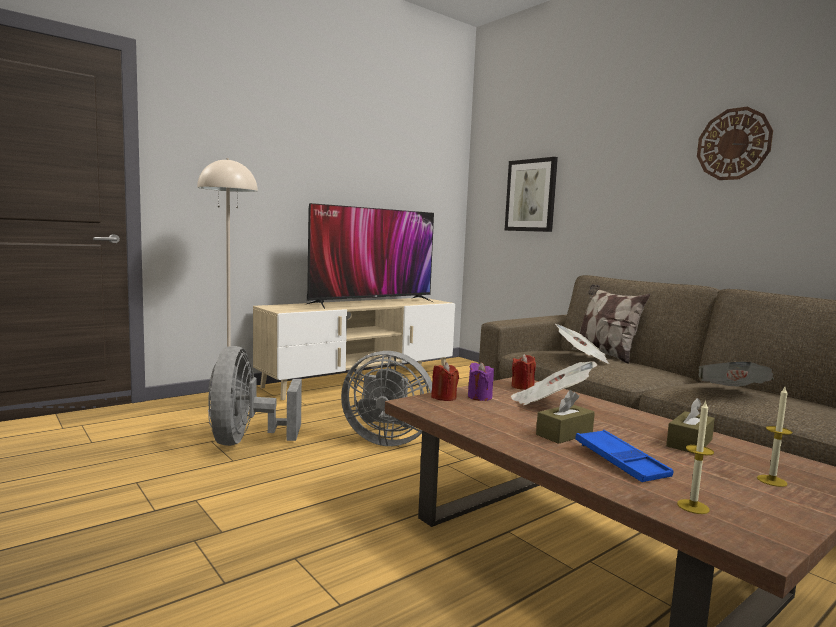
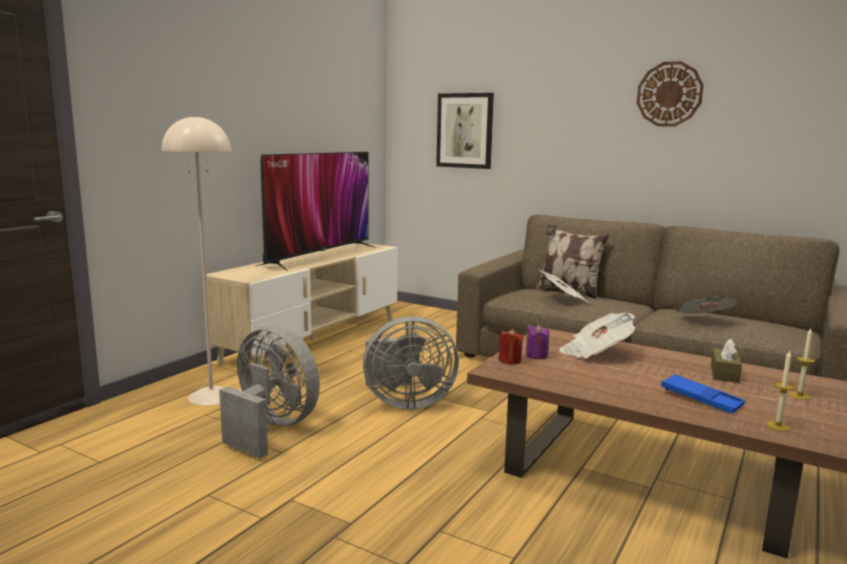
camera: 20 degrees left, 5 degrees up
grey fan [208,346,302,446] -> grey fan turned 150 degrees clockwise [219,325,320,459]
red candle [512,354,536,390] -> none
brown tissue box [536,390,595,444] -> none

